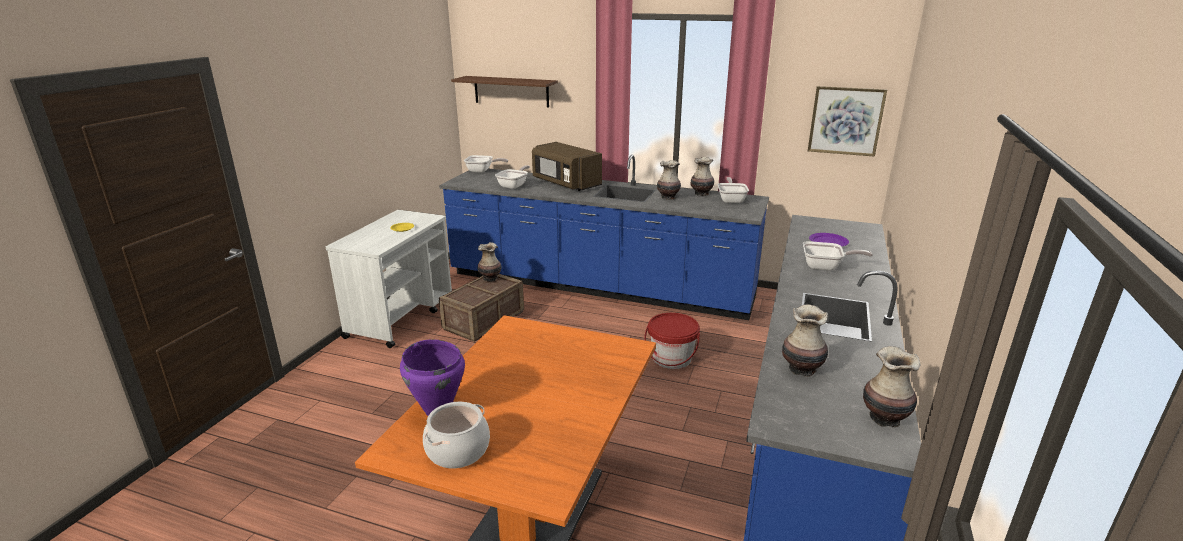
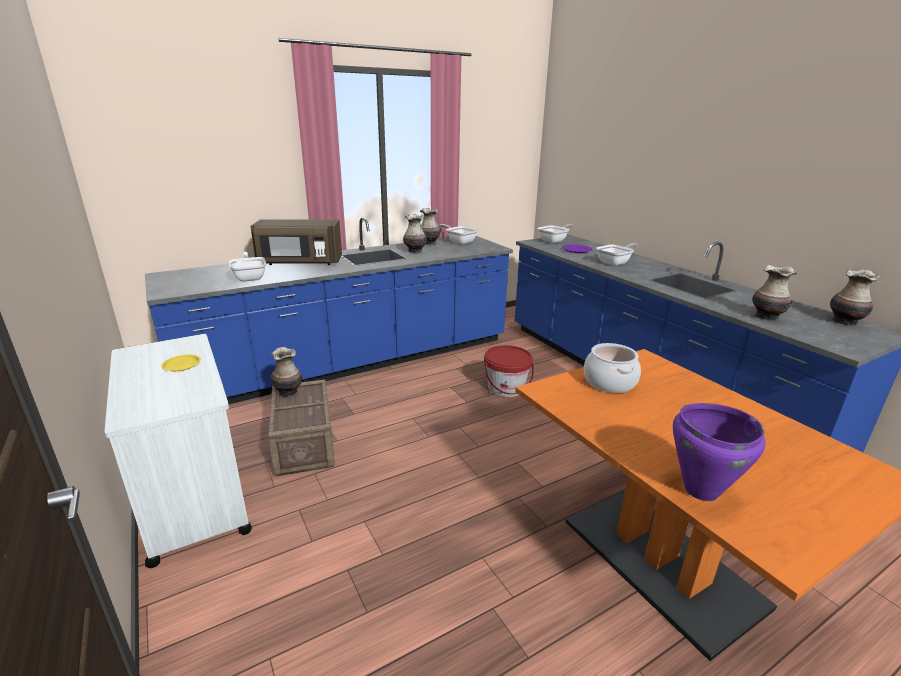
camera: 50 degrees left, 0 degrees up
cooking pot [423,402,490,469] -> cooking pot moved to [584,343,641,393]
brown shelf [451,76,558,107] -> none
frying pan [464,155,508,173] -> frying pan moved to [537,224,574,243]
picture [808,86,887,157] -> none

